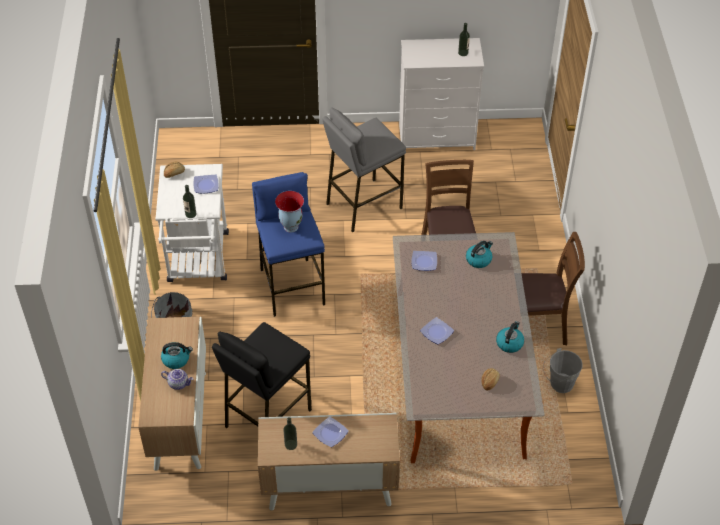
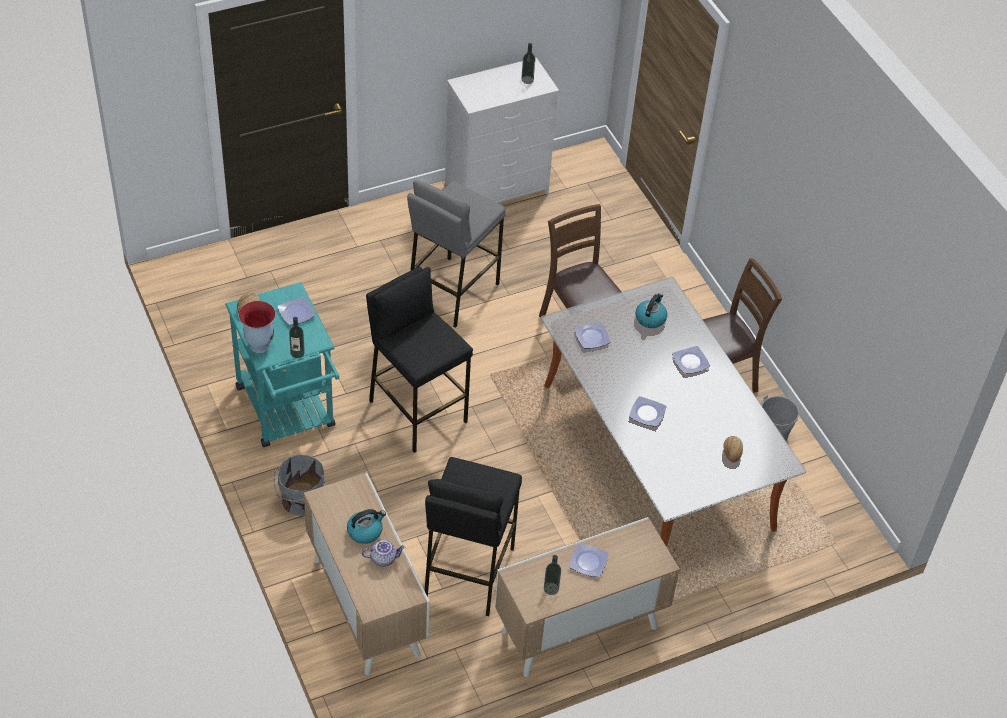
camera: 25 degrees left, 0 degrees up
white cart [155,164,229,282] -> turquoise cart [225,282,339,447]
blue stool [252,172,325,317] -> black stool [366,267,473,453]
vase [275,191,304,233] -> vase moved to [239,301,276,353]
kettle [496,321,524,353] -> none
none -> plate [672,346,710,374]

